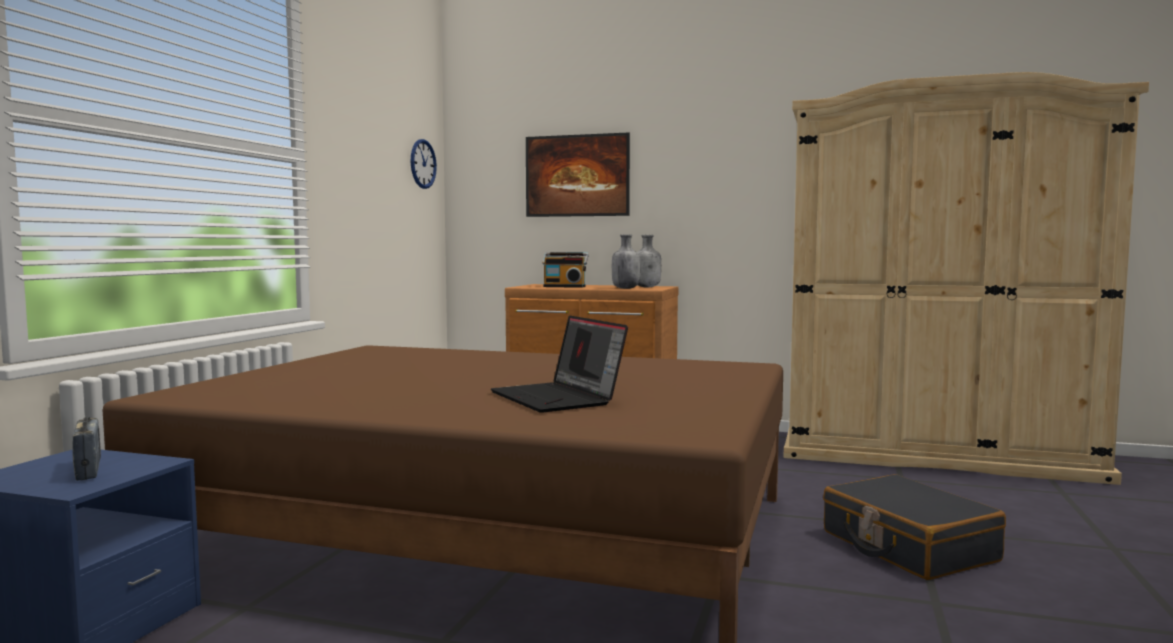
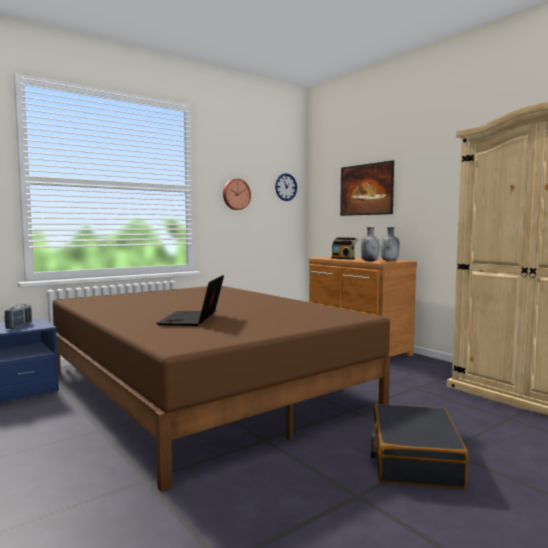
camera: 35 degrees right, 0 degrees up
none -> wall clock [223,179,251,210]

